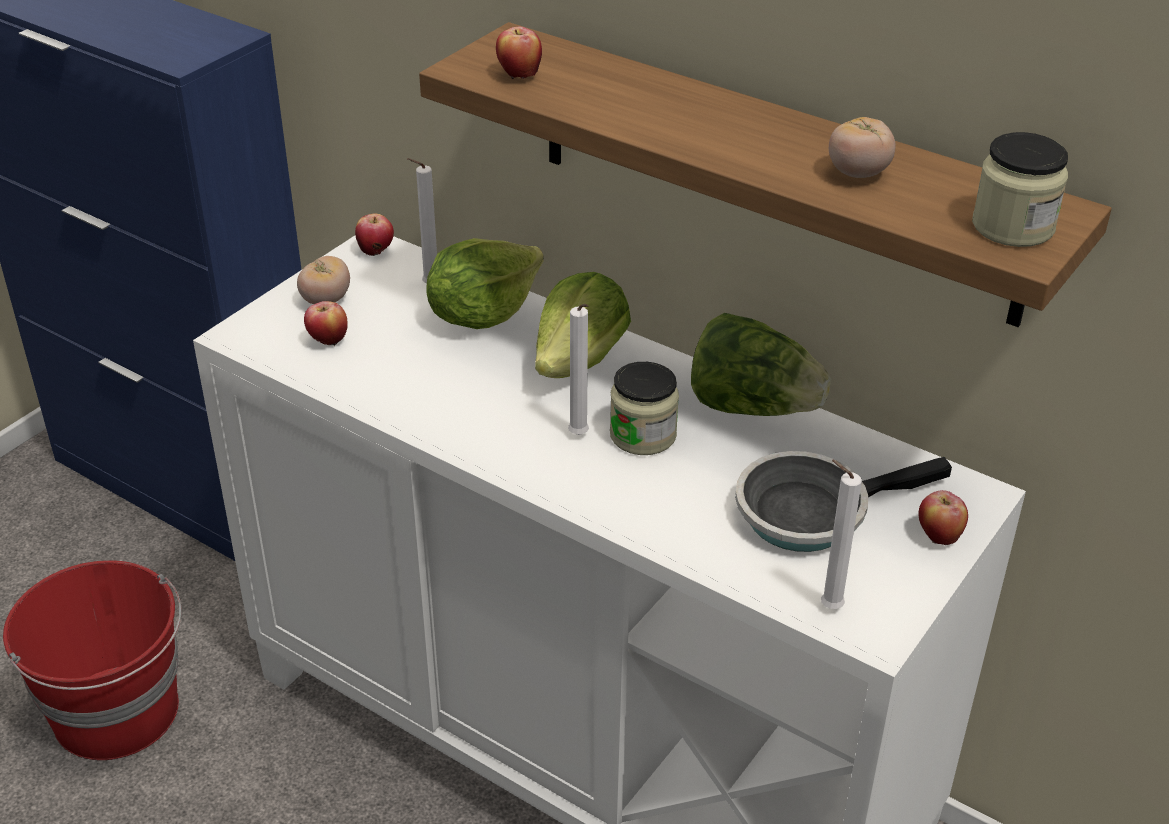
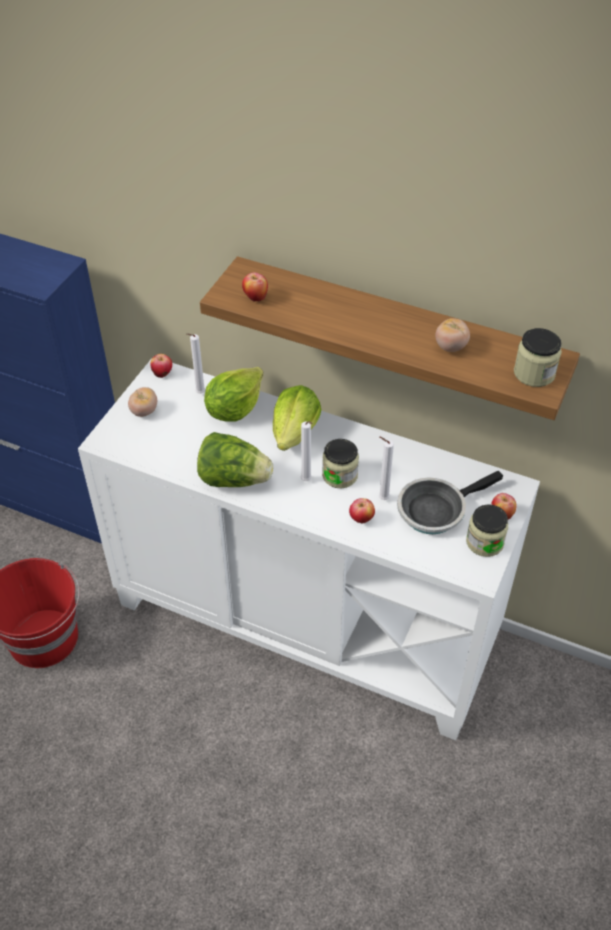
camera: 10 degrees left, 10 degrees up
apple [304,301,348,345] -> apple moved to [349,498,375,523]
lettuce [691,313,831,416] -> lettuce moved to [197,432,273,487]
white candle [821,460,862,609] -> white candle moved to [379,437,394,500]
none -> jar [466,504,508,557]

